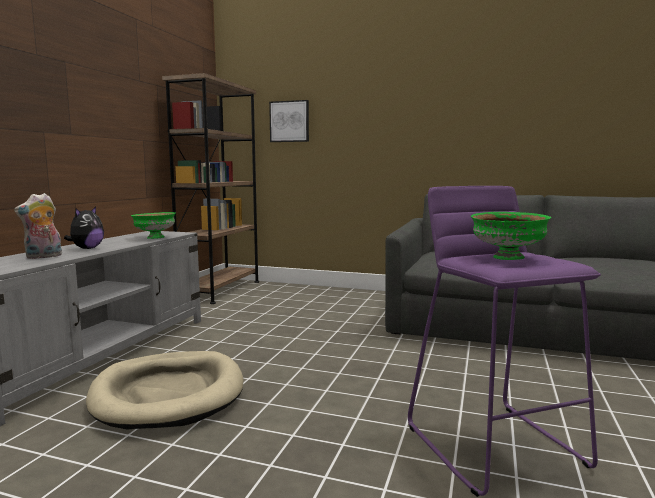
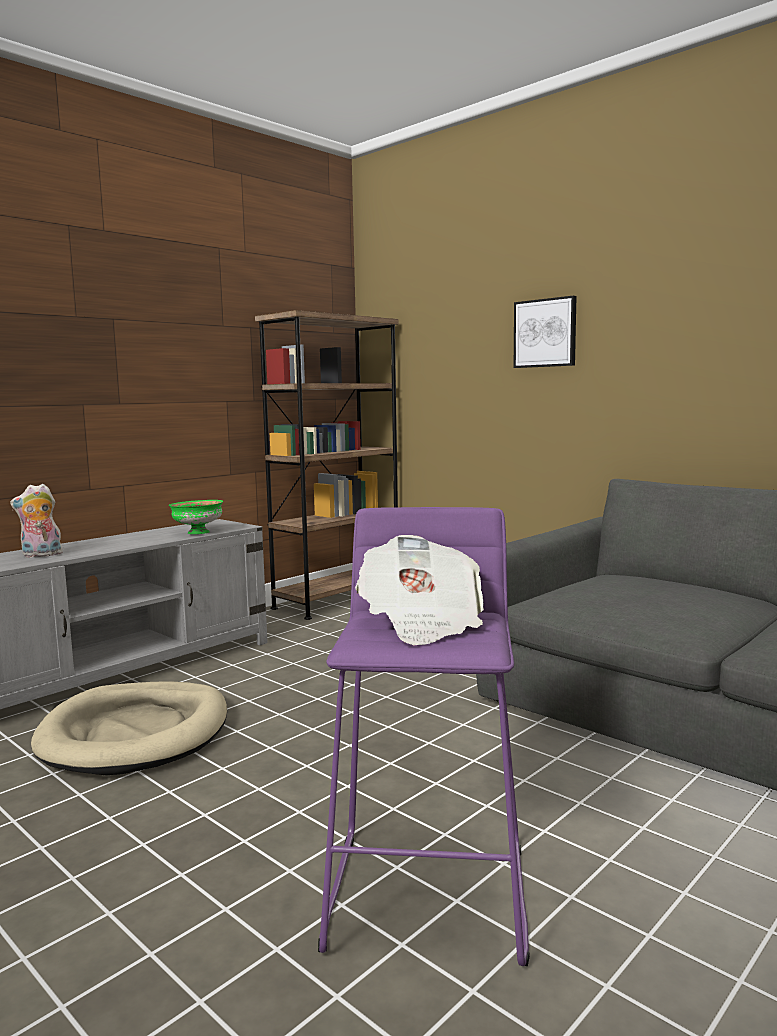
camera: 25 degrees right, 0 degrees up
plush toy [64,207,104,249] -> none
picture [269,100,309,142] -> picture moved to [514,296,577,368]
green bowl [471,212,551,260] -> newspaper [355,535,484,645]

